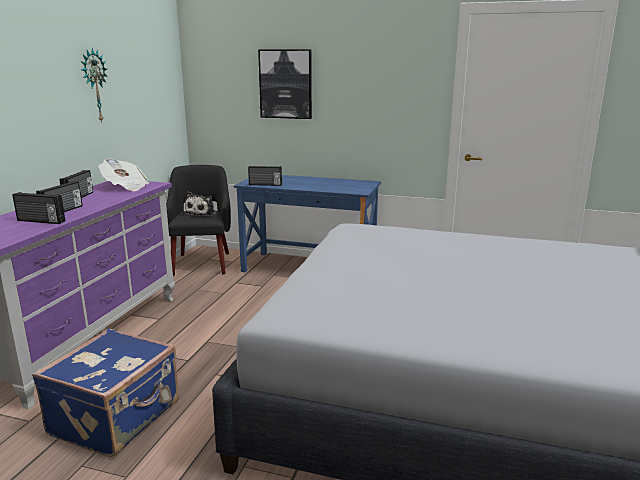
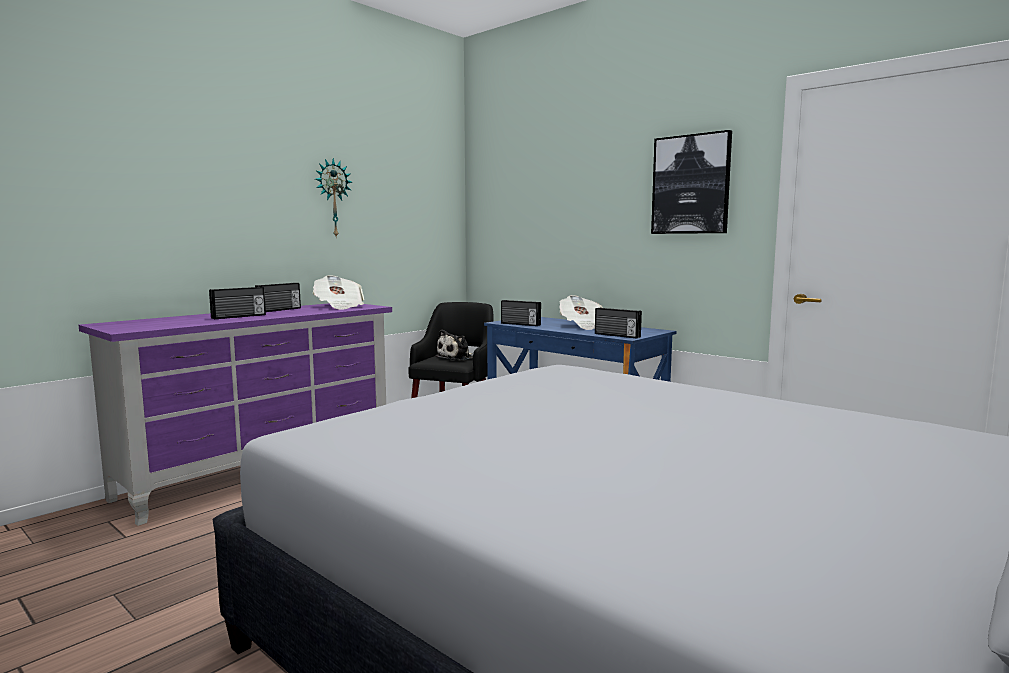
camera: 25 degrees right, 10 degrees down
radio [12,192,65,224] -> radio moved to [595,308,642,338]
blue suitcase [32,328,179,457] -> none
picture [258,49,312,119] -> picture moved to [651,130,732,234]
none -> newspaper [559,295,603,330]

